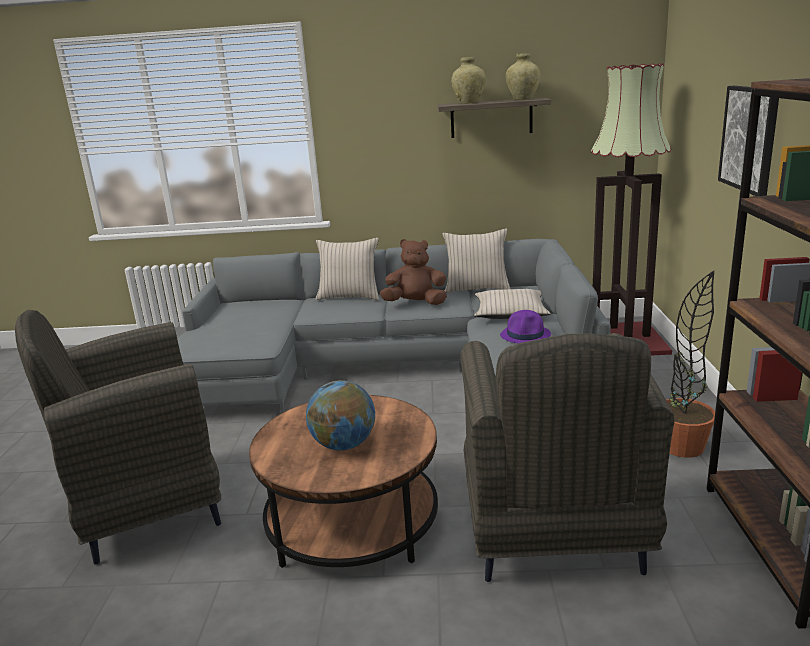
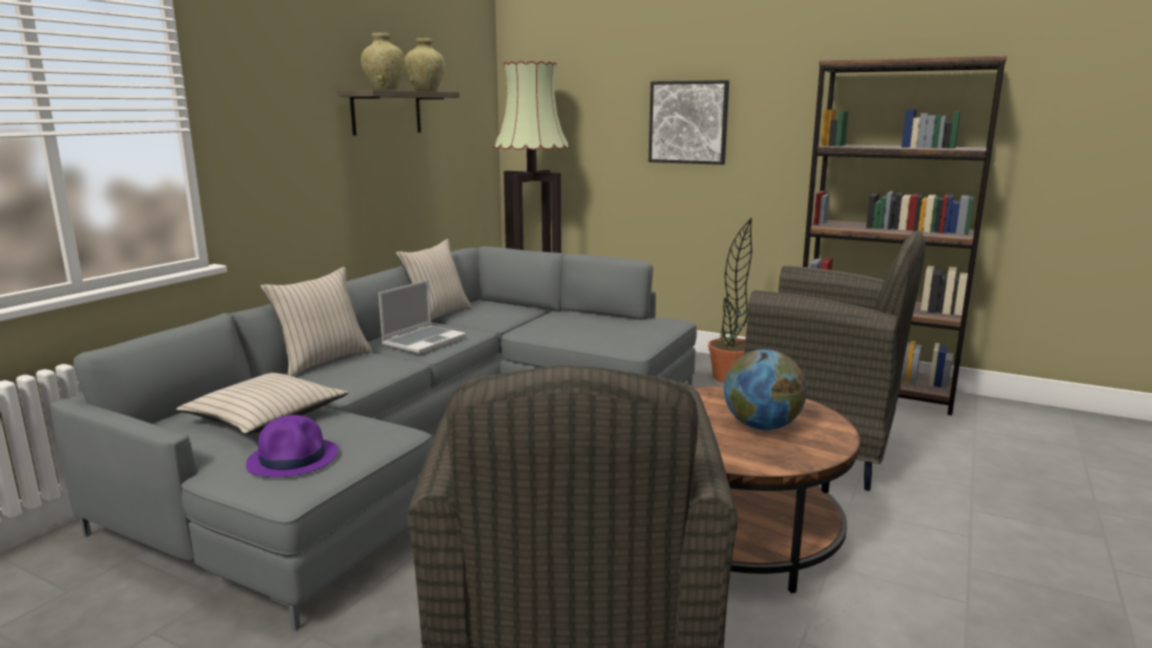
camera: 65 degrees left, 5 degrees down
brown plush toy [380,239,447,305] -> laptop [378,280,466,354]
beige pillow [474,289,551,319] -> beige pillow moved to [176,373,349,434]
purple hat [500,310,551,343] -> purple hat moved to [246,415,338,477]

